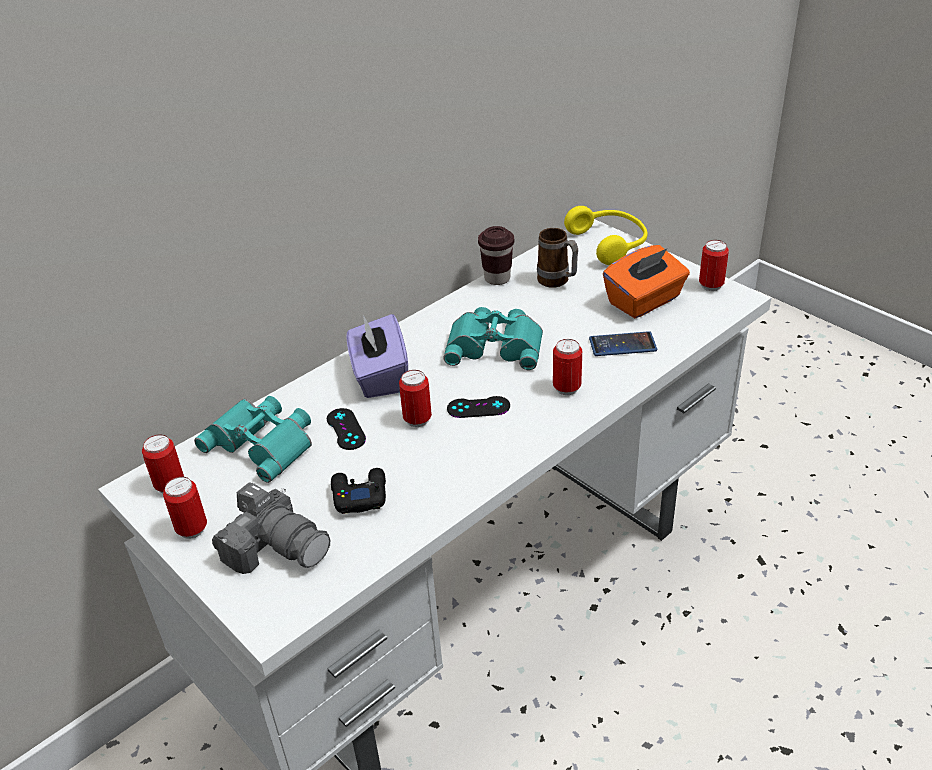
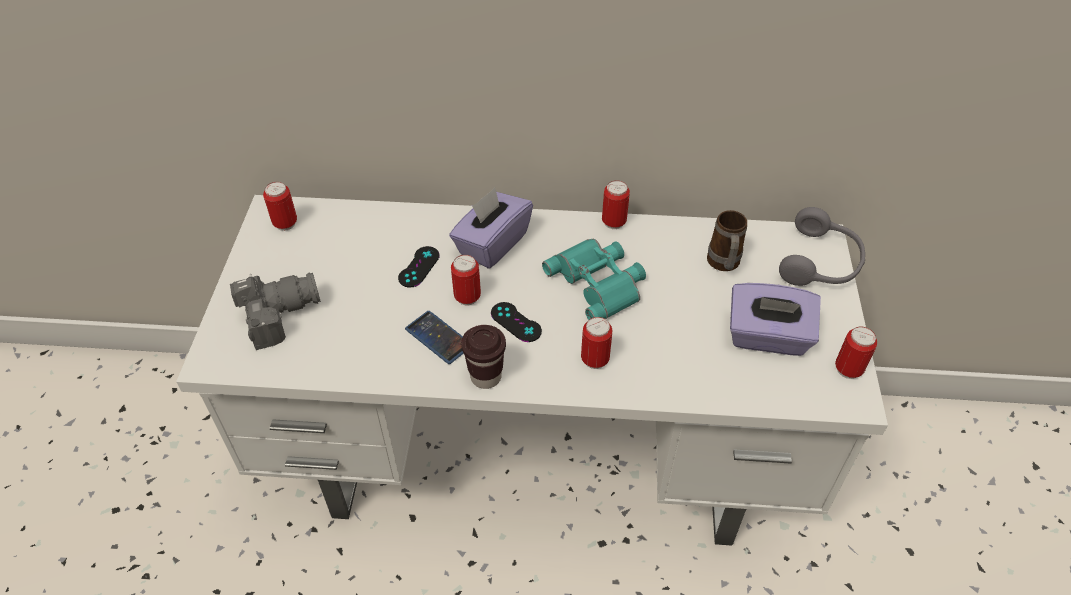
camera: 45 degrees right, 10 degrees up
can [163,477,207,539] -> can moved to [602,180,630,229]
turquoise binoculars [194,396,312,483] -> none
camera [212,482,330,574] -> camera turned 105 degrees counterclockwise [230,272,321,350]
black game controller [331,468,386,514] -> none
brown cup [478,226,514,285] -> brown cup moved to [461,325,506,389]
yellow headphones [564,206,647,265] -> grey headphones [779,207,865,286]
phone [589,331,657,356] -> phone moved to [405,311,464,364]
orange tissue box [603,245,690,318] -> purple tissue box [730,283,821,356]

